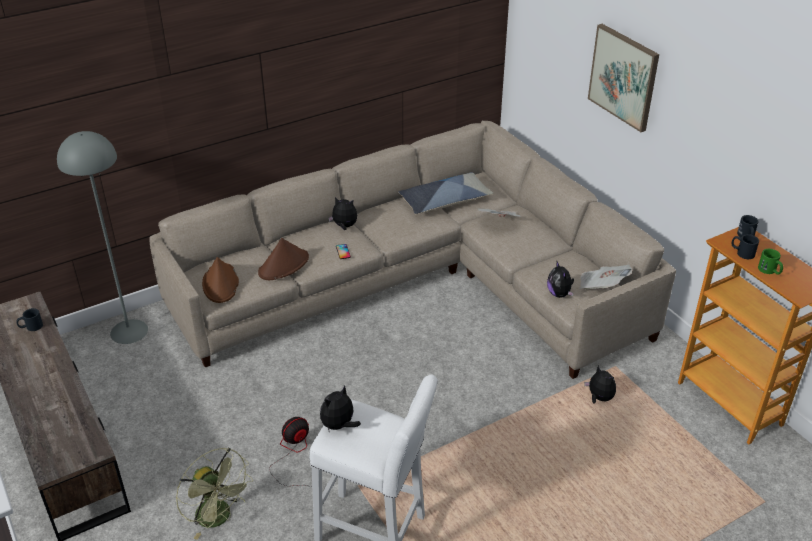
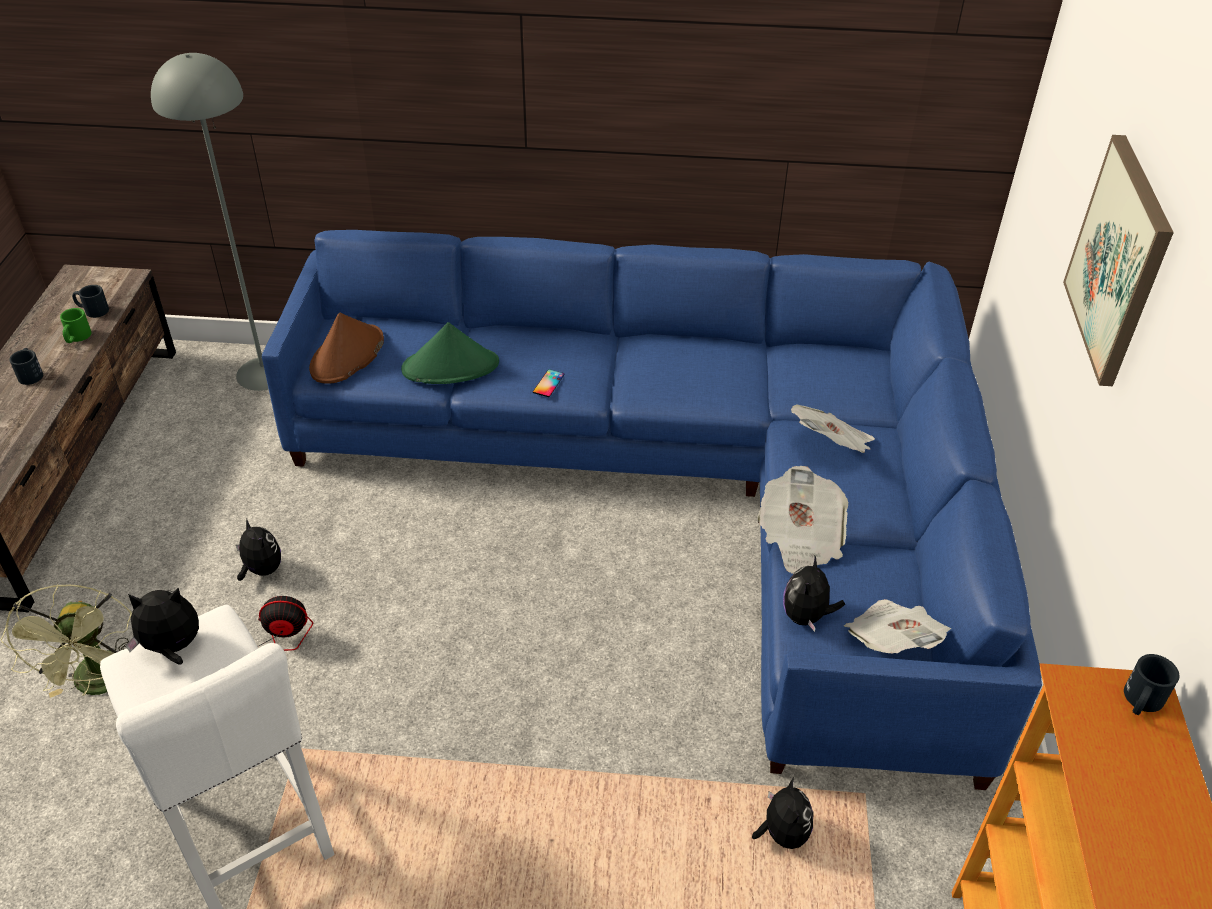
camera: 35 degrees right, 5 degrees up
beige sofa [149,121,676,379] -> blue sofa [262,230,1042,790]
brown hat [258,238,309,280] -> green hat [401,322,499,384]
plush toy [328,197,357,230] -> plush toy moved to [236,519,281,581]
pillow [398,172,493,214] -> none
black mug [732,234,759,259] -> black mug moved to [9,348,43,385]
green mug [758,249,783,274] -> green mug moved to [60,308,92,343]
none -> newspaper [757,466,848,574]

